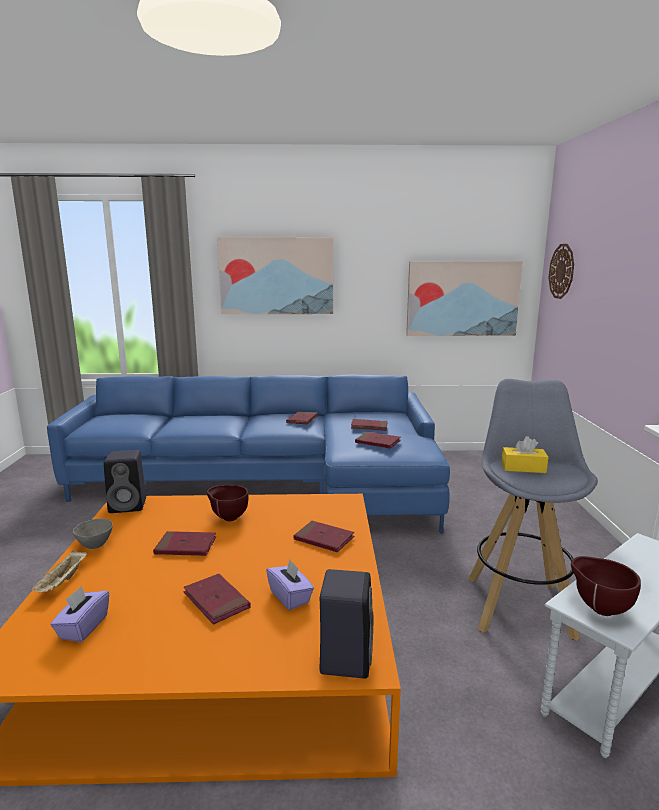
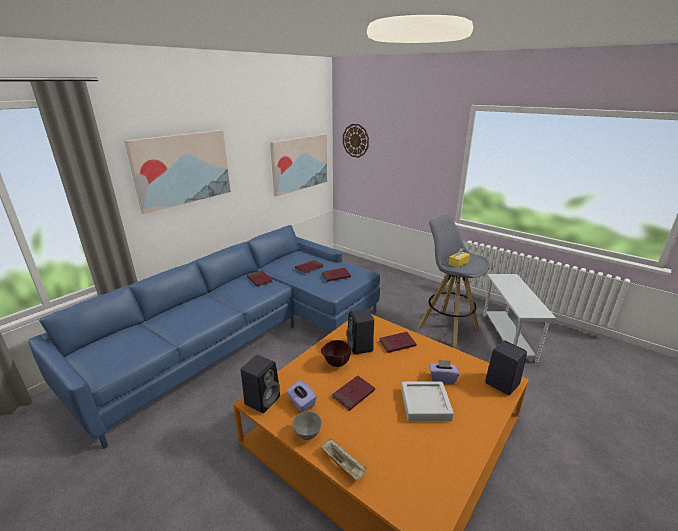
camera: 50 degrees left, 10 degrees up
purple tissue box [50,586,109,642] -> purple tissue box moved to [286,380,317,412]
red book [184,574,251,625] -> grey tray [401,381,454,421]
brown bowl [571,556,641,616] -> none
none -> black speaker [347,309,374,355]

